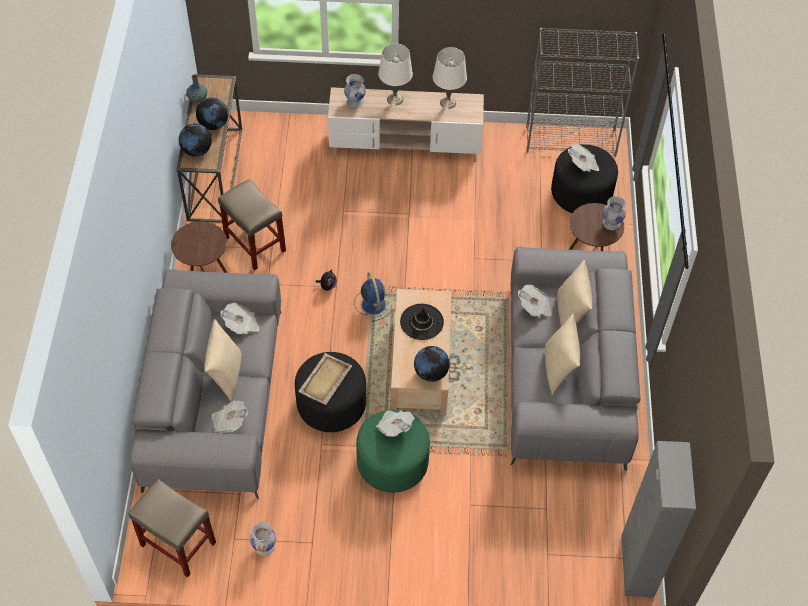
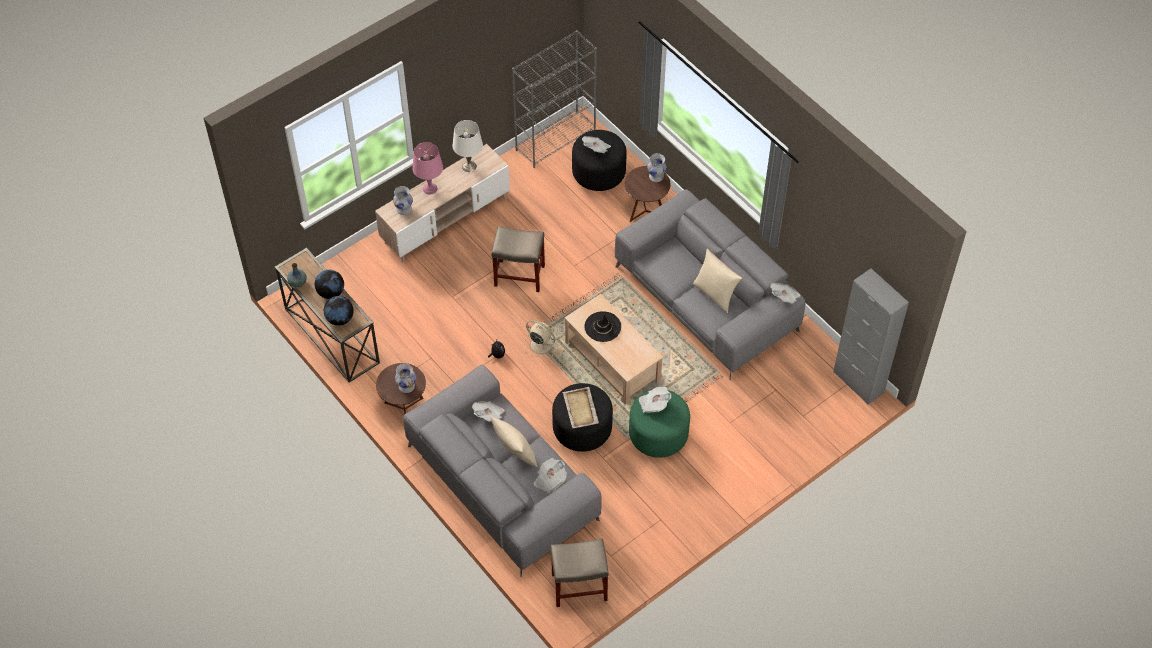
camera: 40 degrees left, 0 degrees up
beige stool [218,179,286,270] -> beige stool moved to [492,226,545,292]
white vase [250,522,276,556] -> white vase moved to [395,363,416,393]
blue fan [354,272,392,322] -> beige fan [523,320,558,357]
white table lamp [378,44,413,106] -> pink table lamp [412,142,443,195]
globe [414,346,450,382] -> none
newspaper [518,284,552,317] -> newspaper moved to [770,283,800,304]
beige pillow [557,260,592,326] -> none

